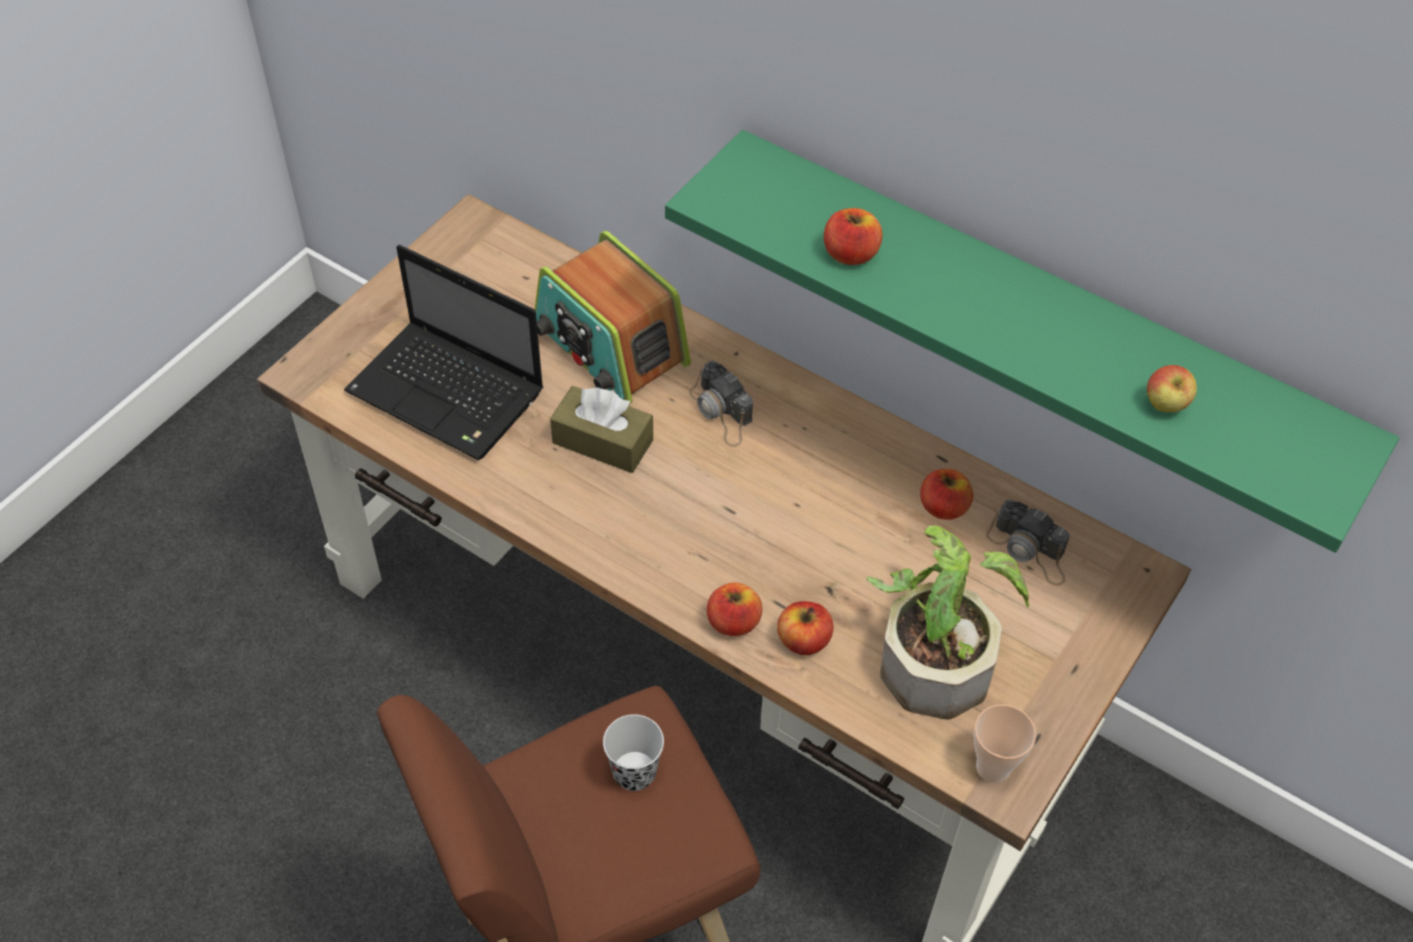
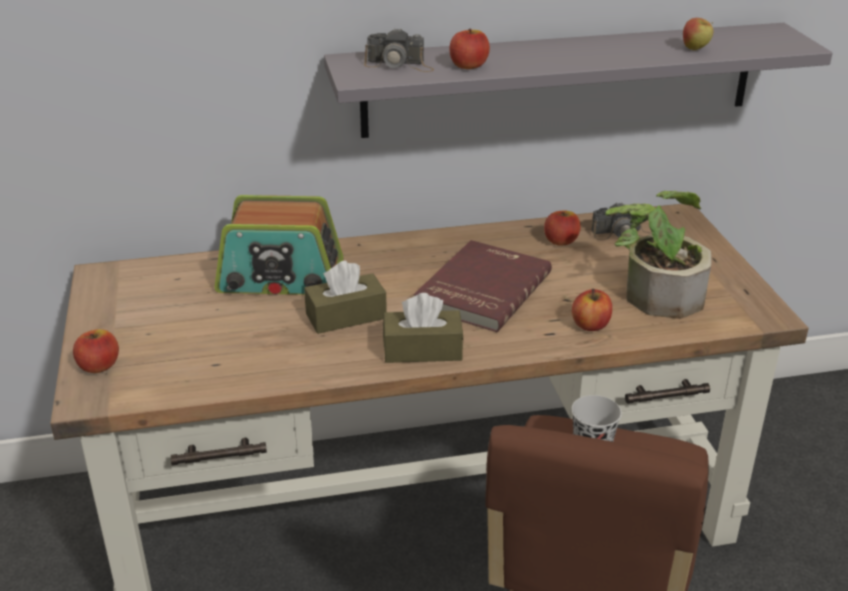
camera: 45 degrees left, 20 degrees down
laptop [344,245,543,460] -> none
green shelf [665,130,1399,553] -> grey shelf [324,23,833,138]
camera [689,361,753,447] -> camera moved to [364,28,434,72]
apple [707,582,762,636] -> apple moved to [73,329,119,373]
cup [973,704,1036,783] -> none
none -> brown tissue box [383,293,464,363]
none -> red book [414,240,552,332]

